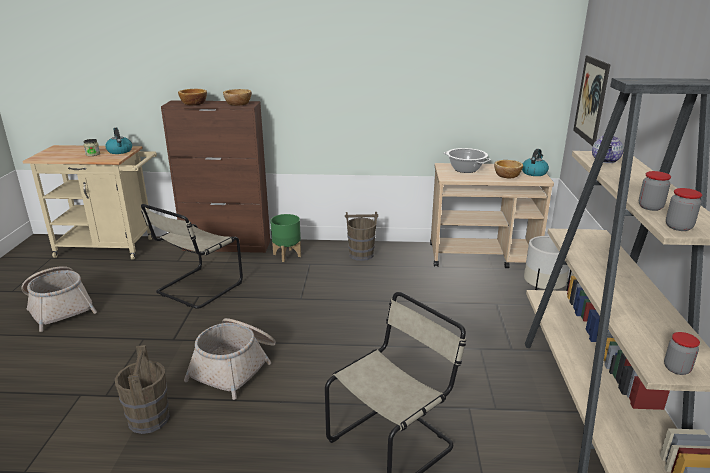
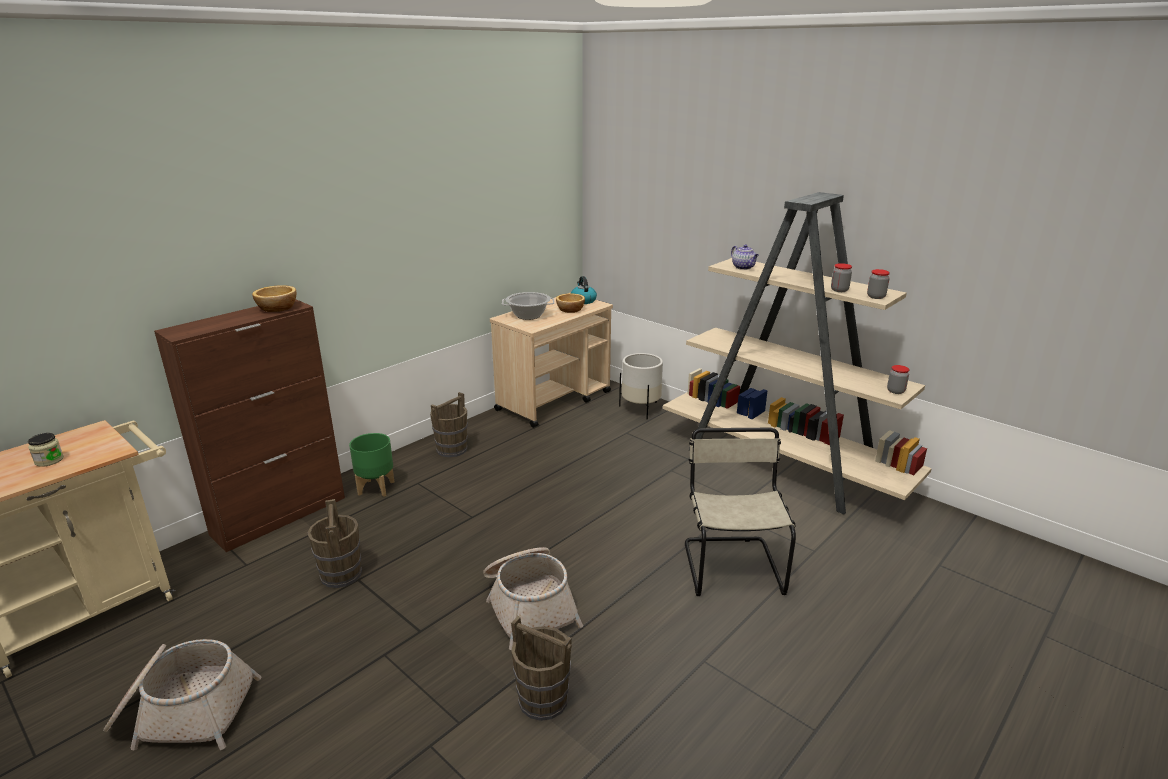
camera: 50 degrees left, 0 degrees up
kettle [105,128,132,154] -> none
beige chair [141,204,243,309] -> brown bucket [307,499,362,588]
bowl [178,89,207,105] -> none
picture [573,55,610,146] -> none

